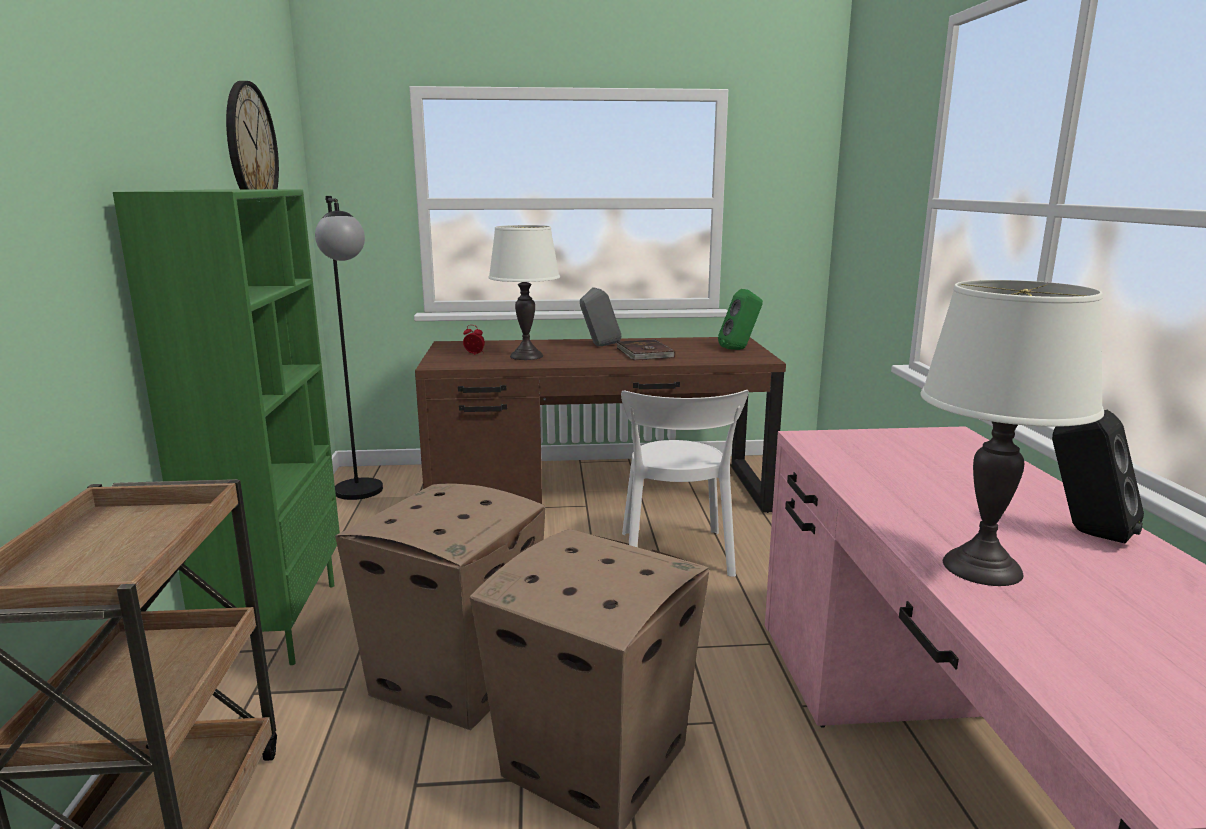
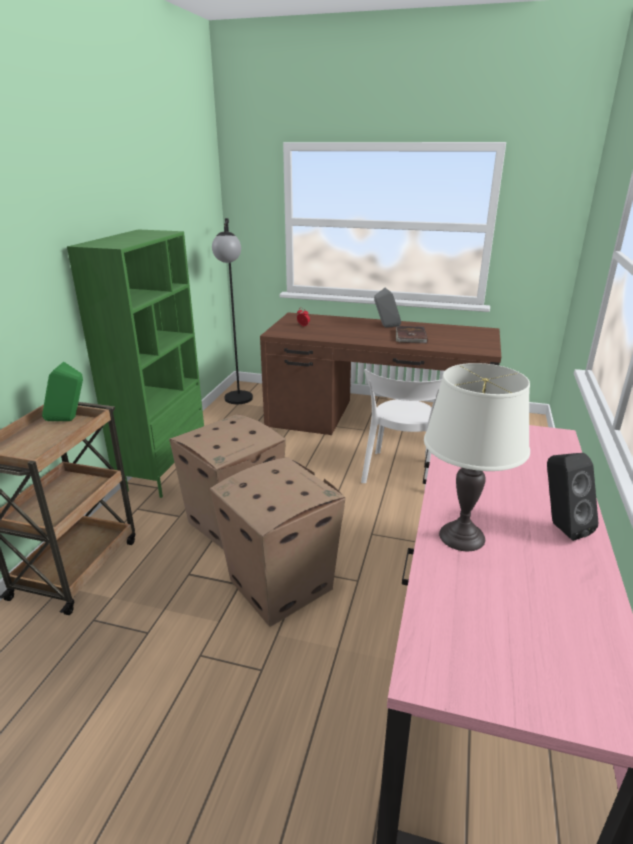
camera: 20 degrees right, 10 degrees up
wall clock [226,81,279,189] -> none
white table lamp [488,225,560,360] -> none
green speaker [718,289,763,350] -> green speaker moved to [42,362,83,421]

